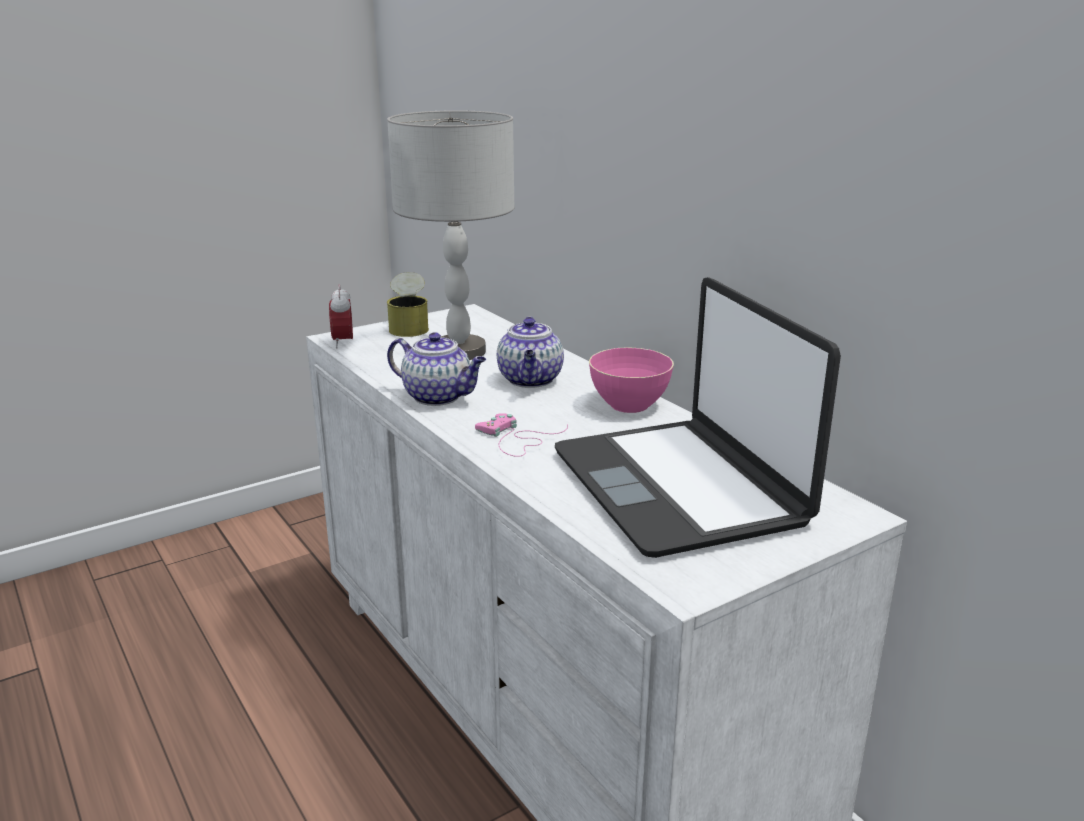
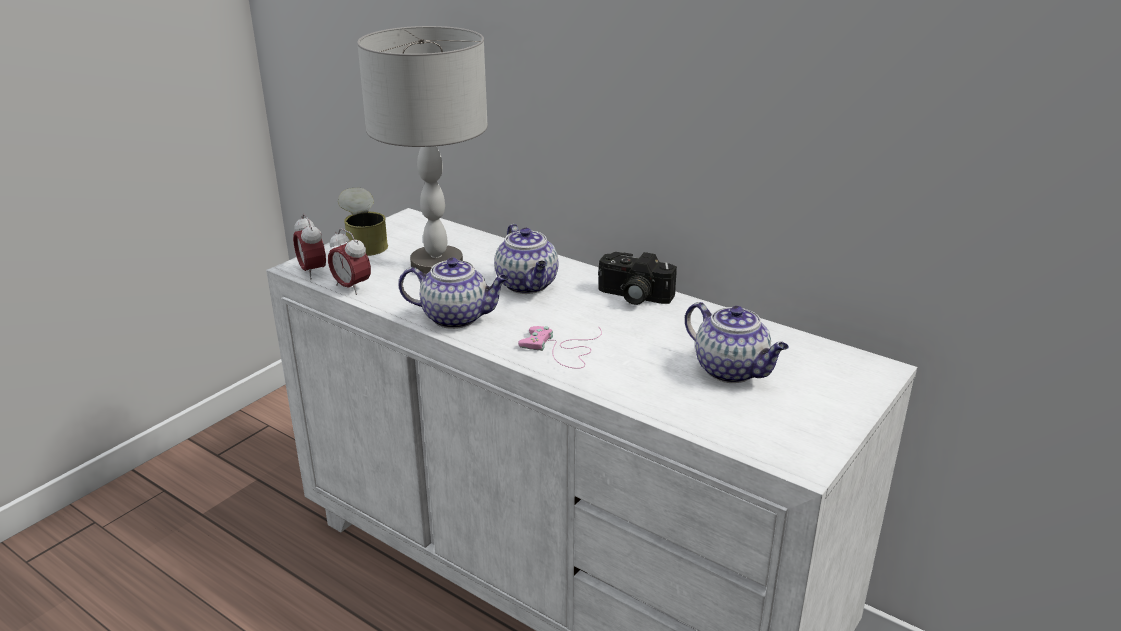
camera: 20 degrees left, 5 degrees up
laptop [555,277,841,558] -> teapot [685,302,789,383]
pink bowl [589,347,674,413] -> camera [598,252,677,305]
none -> alarm clock [328,229,371,295]

